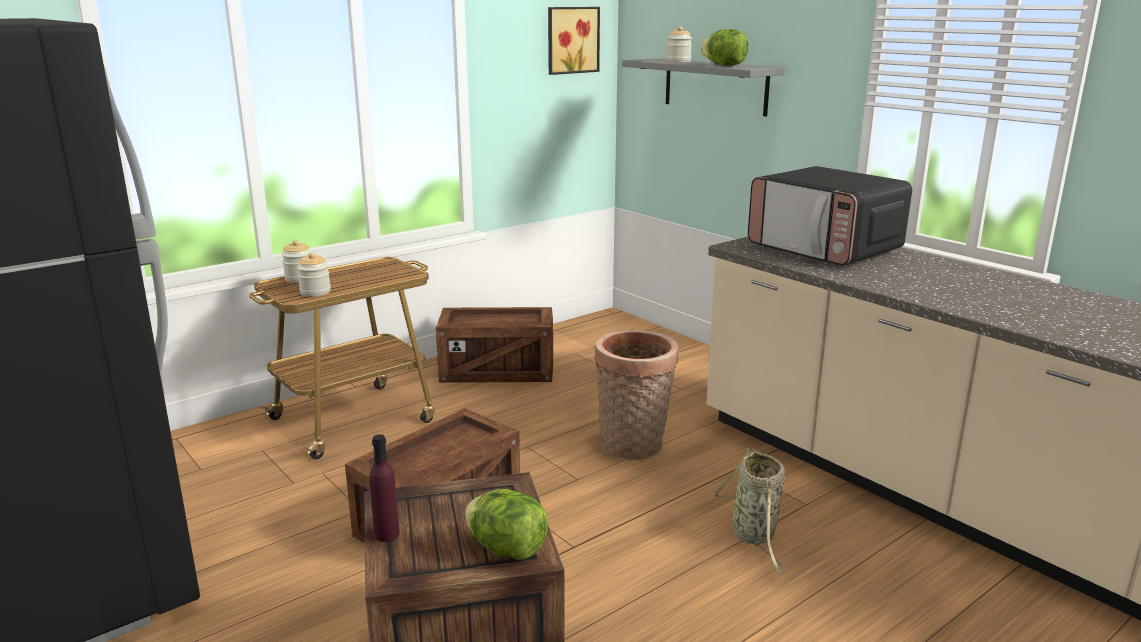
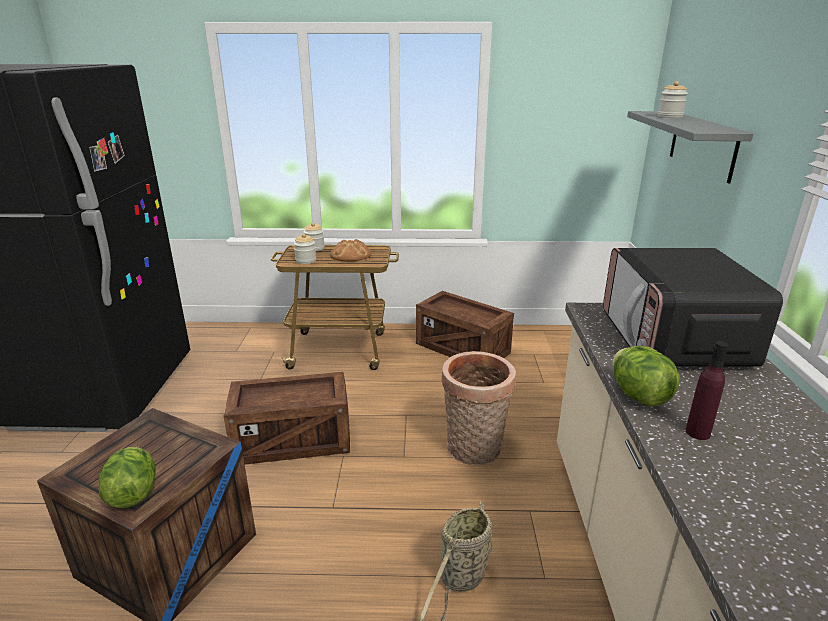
camera: 40 degrees right, 5 degrees up
purple bottle [370,434,400,542] -> purple bottle moved to [686,341,728,440]
picture [548,7,600,75] -> none
lettuce [701,29,748,66] -> lettuce moved to [613,346,679,407]
none -> bread [330,239,371,261]

